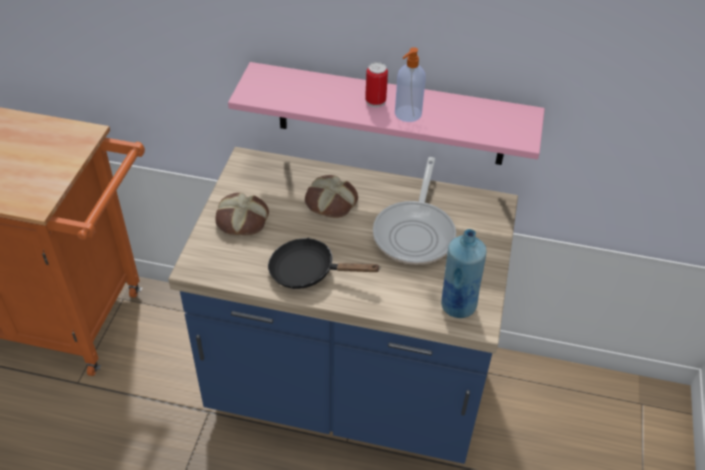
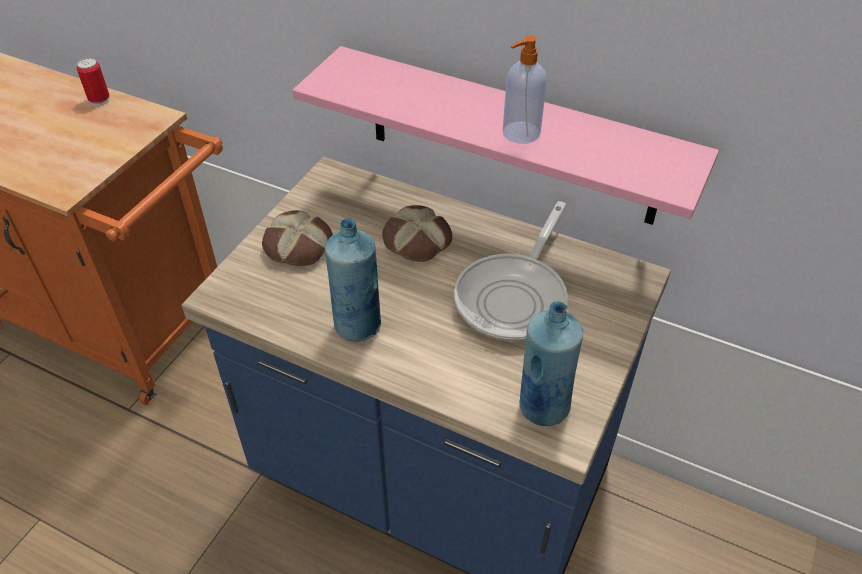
camera: 15 degrees right, 0 degrees up
black frying pan [268,237,381,289] -> blue bottle [325,218,381,342]
can [365,62,388,108] -> can moved to [77,58,110,105]

